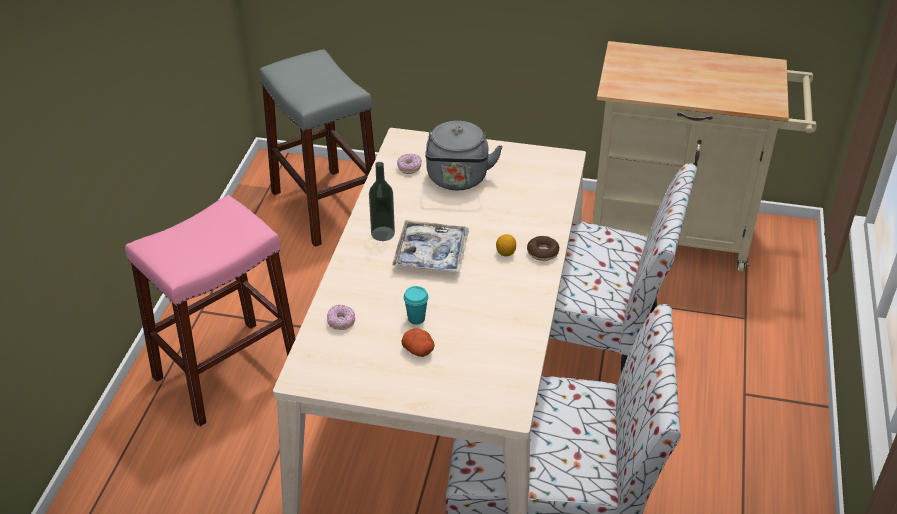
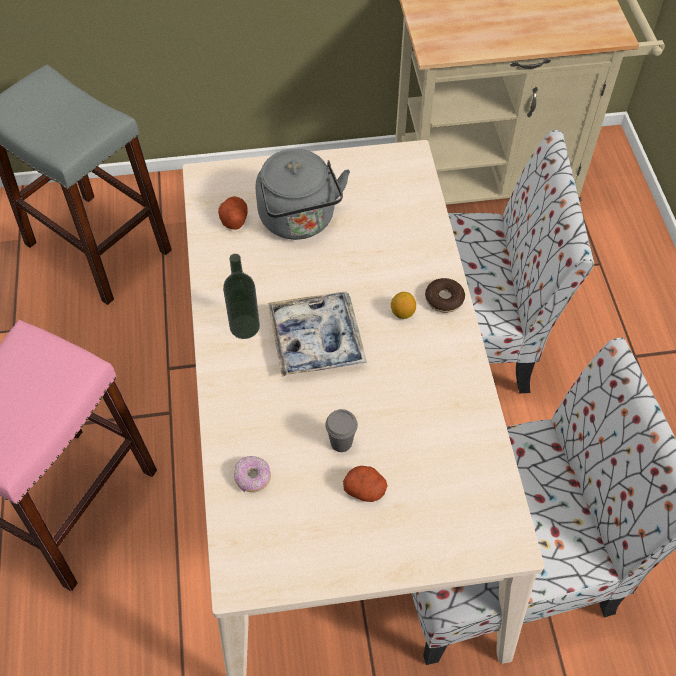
camera: 20 degrees left, 15 degrees up
donut [397,154,422,174] -> potato [218,196,248,230]
turquoise cup [403,286,429,325] -> grey cup [325,409,358,452]

